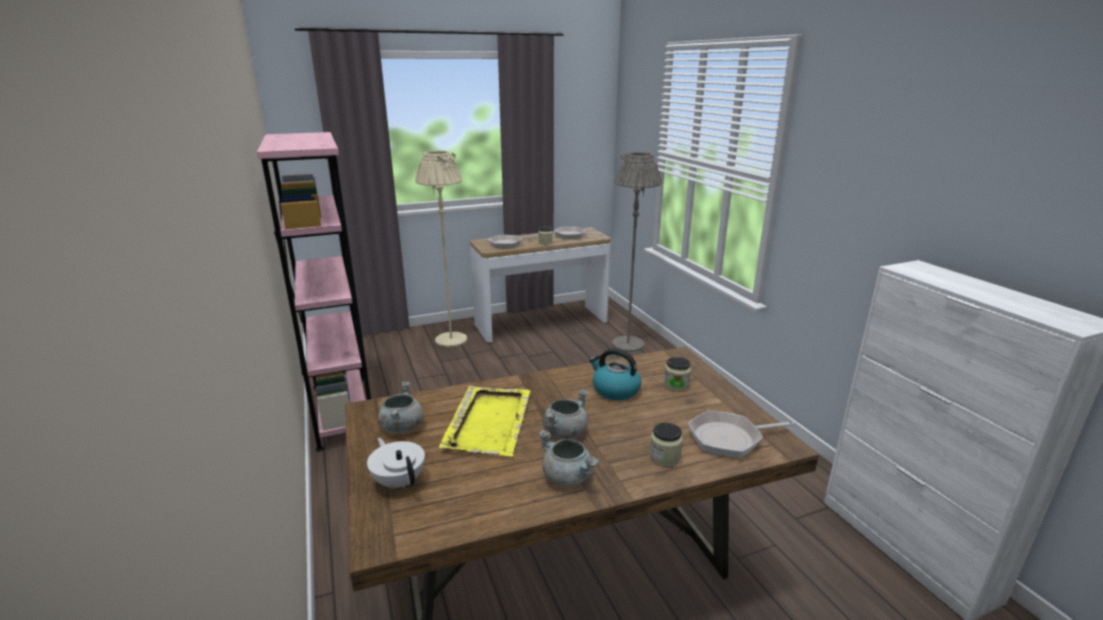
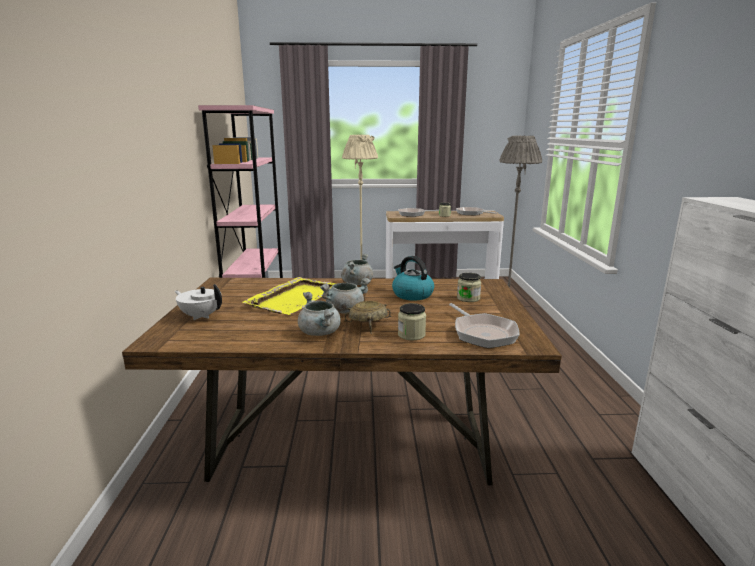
camera: 20 degrees right, 5 degrees down
white teapot [367,437,425,489] -> white teapot turned 45 degrees counterclockwise [175,284,222,320]
grey cooking pot [378,382,423,433] -> grey cooking pot moved to [341,253,373,285]
frying pan [688,410,795,458] -> frying pan turned 120 degrees counterclockwise [449,303,520,348]
none -> beige bowl [344,301,392,334]

